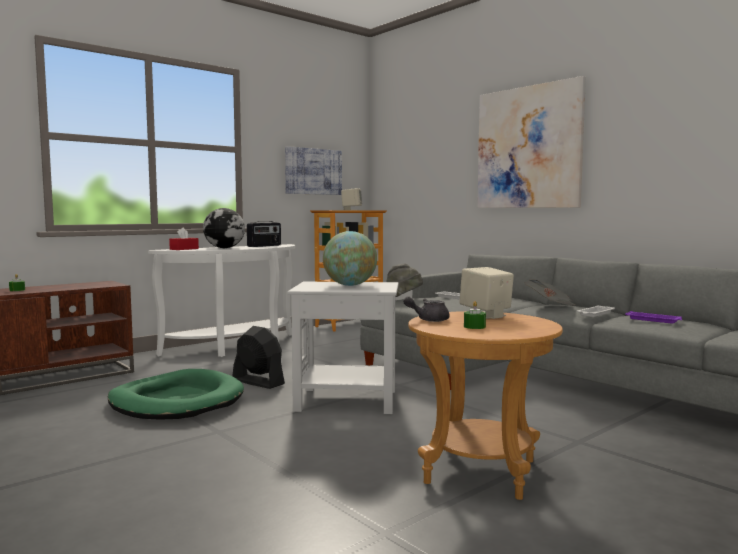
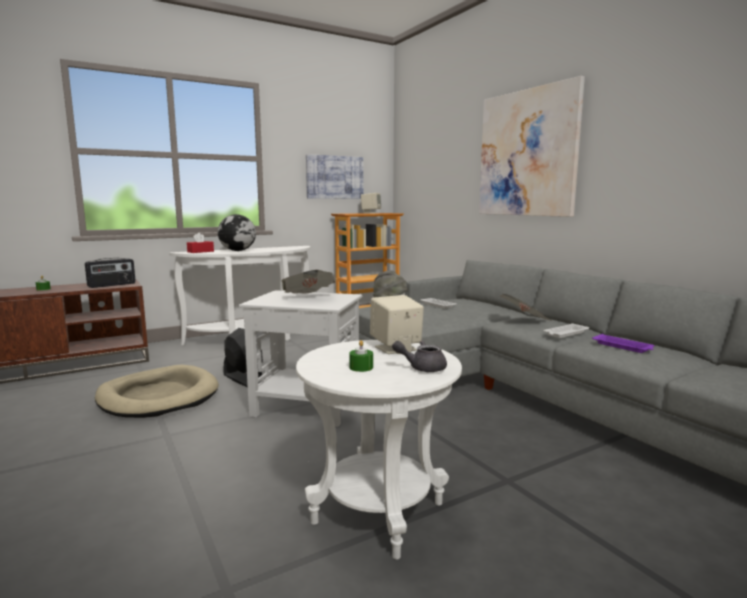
camera: 10 degrees right, 5 degrees up
green dog bed [108,369,244,420] -> beige dog bed [95,365,219,418]
radio [247,221,281,247] -> radio moved to [85,258,136,288]
globe [323,231,377,286] -> newspaper [281,270,335,293]
grey teapot [403,296,450,322] -> grey teapot moved to [392,341,447,372]
brown side table [408,311,563,500] -> white side table [296,340,462,560]

